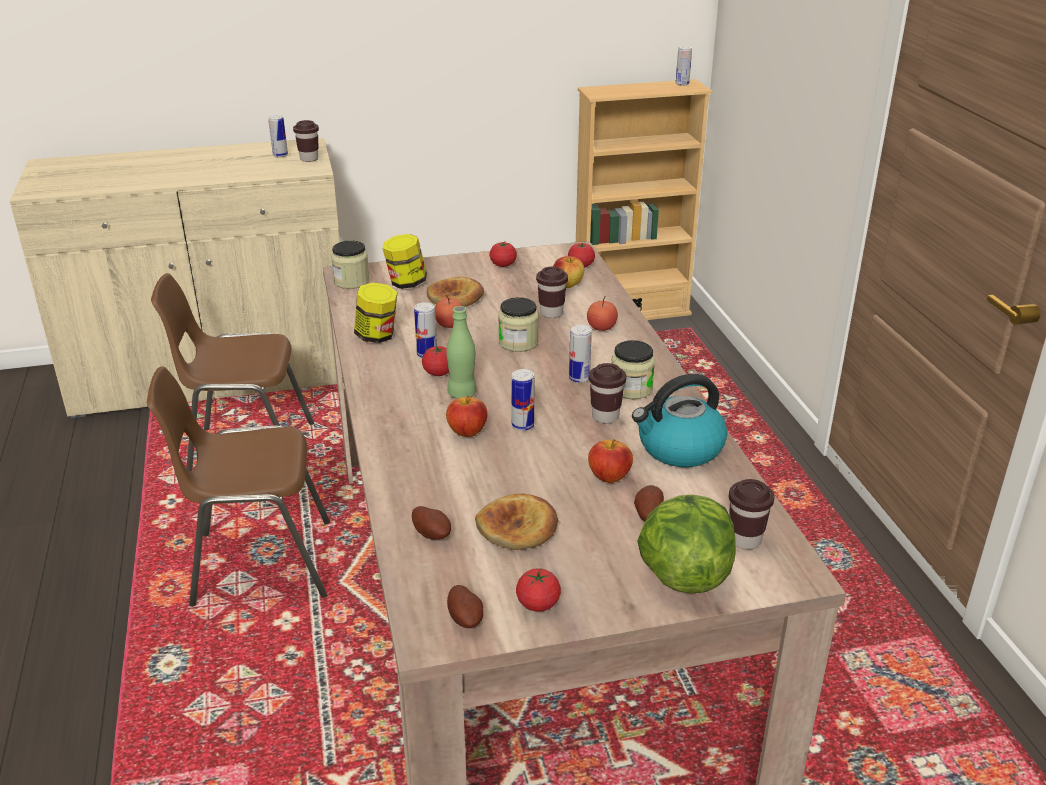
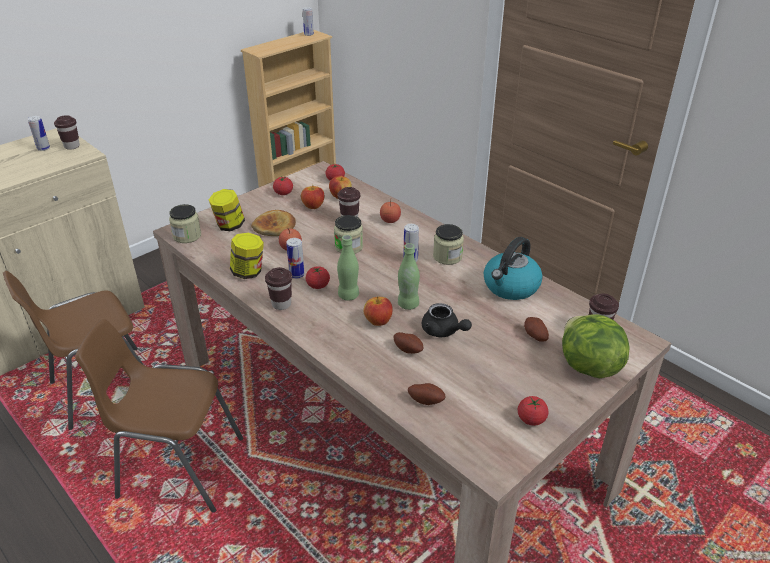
camera: 30 degrees left, 5 degrees up
brown chair [147,366,330,607] -> brown chair turned 45 degrees clockwise [75,319,243,513]
potato [447,585,484,628] -> potato moved to [394,332,423,354]
bread [475,494,558,550] -> none
can [511,369,534,431] -> green bottle [398,243,420,310]
apple [588,439,633,483] -> apple moved to [301,185,324,209]
brown cup [589,363,626,424] -> brown cup moved to [265,267,292,310]
none -> black teapot [422,303,472,337]

